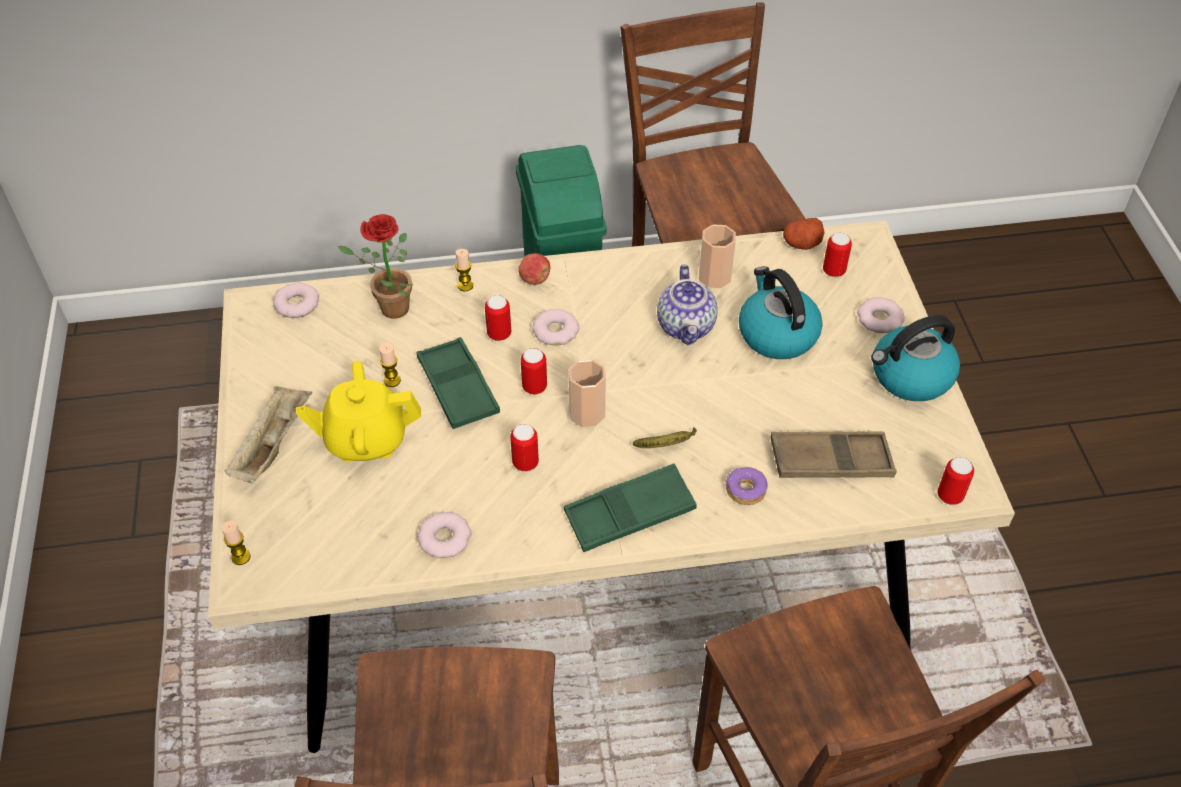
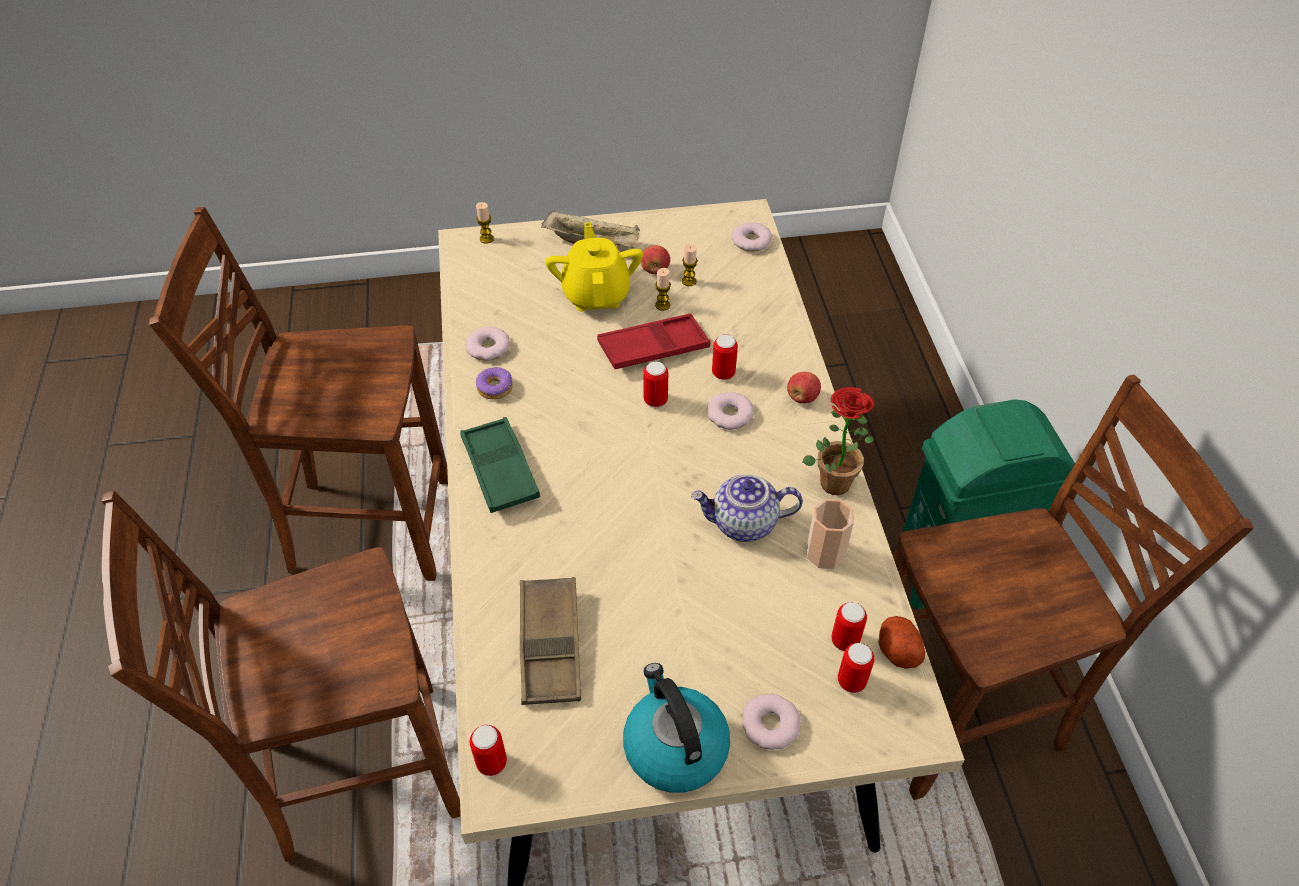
camera: 90 degrees right, 0 degrees up
potted plant [337,214,414,319] -> potted plant moved to [802,387,874,495]
green tray [417,337,500,429] -> red tray [597,314,711,369]
candle [455,249,473,291] -> candle moved to [682,244,698,286]
can [510,424,539,472] -> can moved to [831,602,867,652]
cup [568,359,606,427] -> none
banana [633,427,697,448] -> none
donut [726,467,768,505] -> donut moved to [476,367,513,399]
kettle [739,266,823,359] -> none
none -> apple [641,245,670,274]

